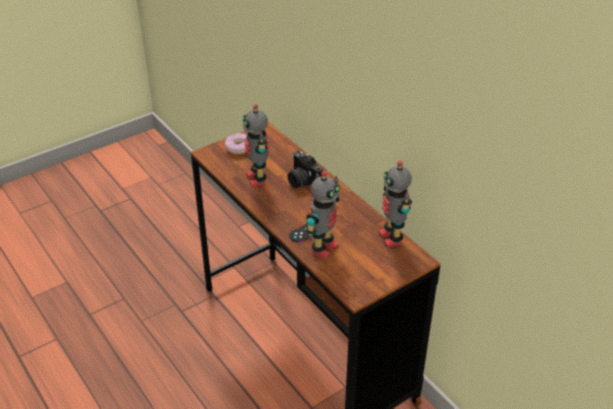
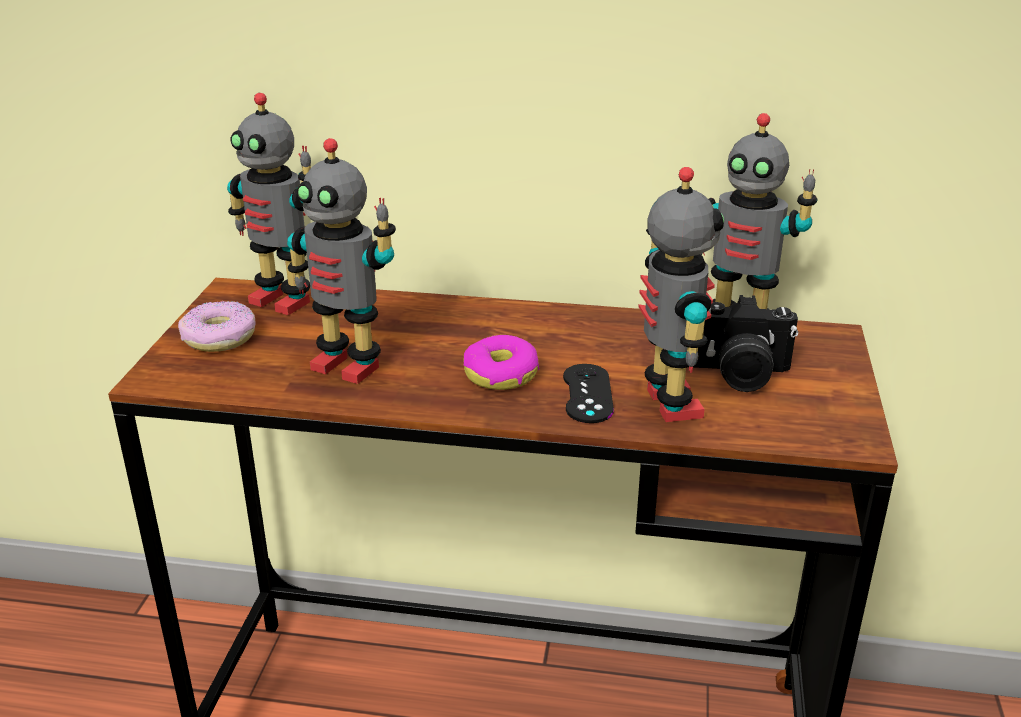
camera: 45 degrees left, 10 degrees down
camera [287,150,323,189] -> camera moved to [693,295,798,392]
none -> toy robot [227,93,311,315]
none -> donut [464,335,539,390]

